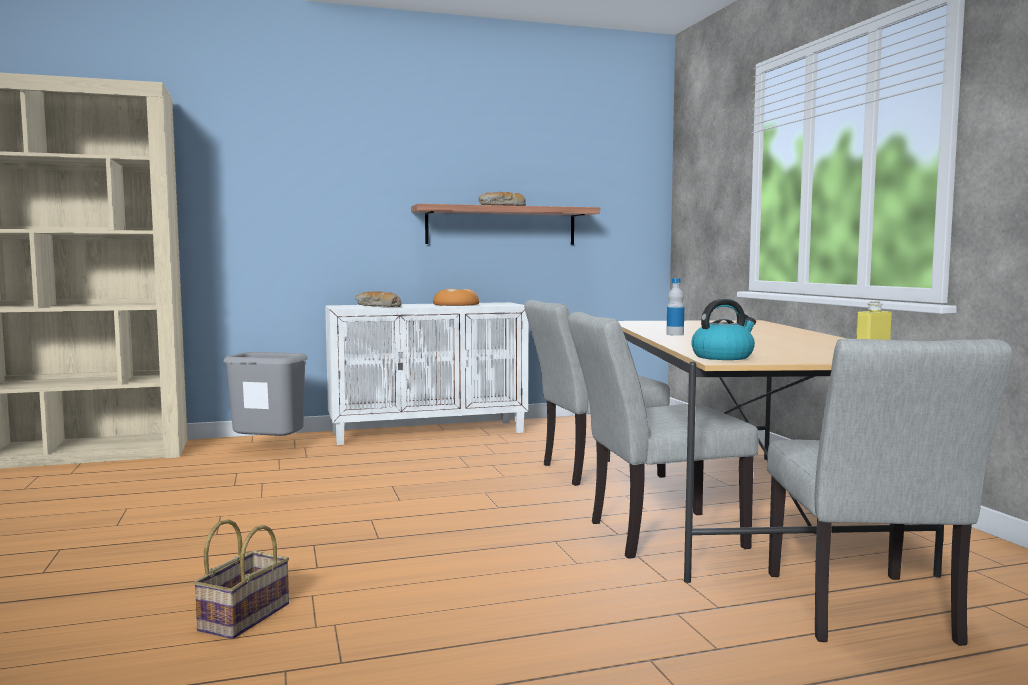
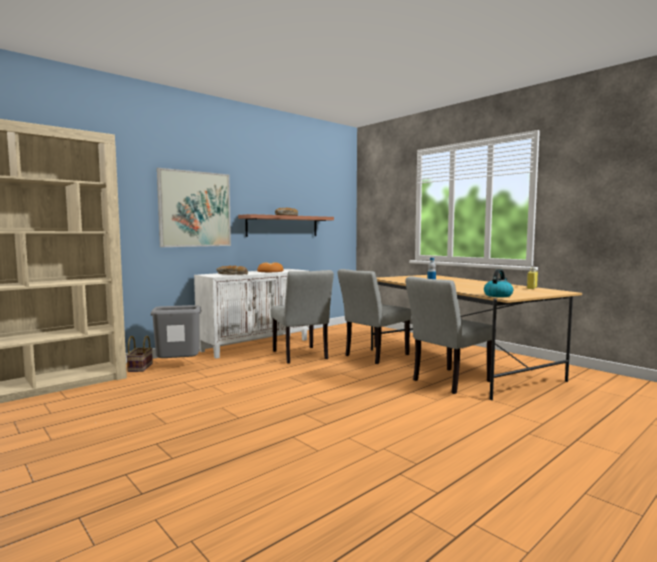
camera: 25 degrees left, 0 degrees up
basket [193,519,289,639] -> basket moved to [126,336,153,372]
grey chair [767,339,1012,646] -> grey chair moved to [271,270,334,364]
none -> picture [157,168,231,247]

